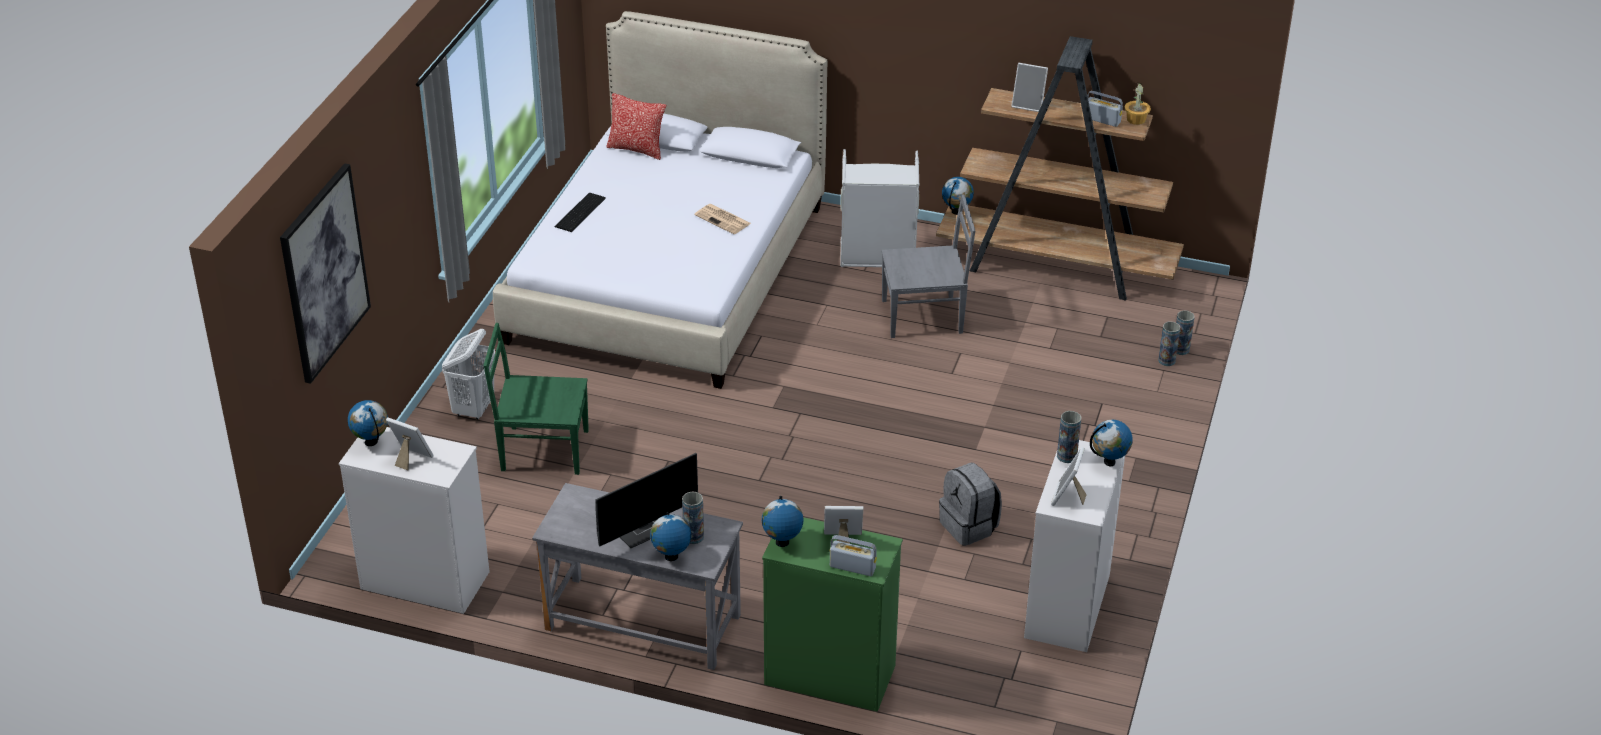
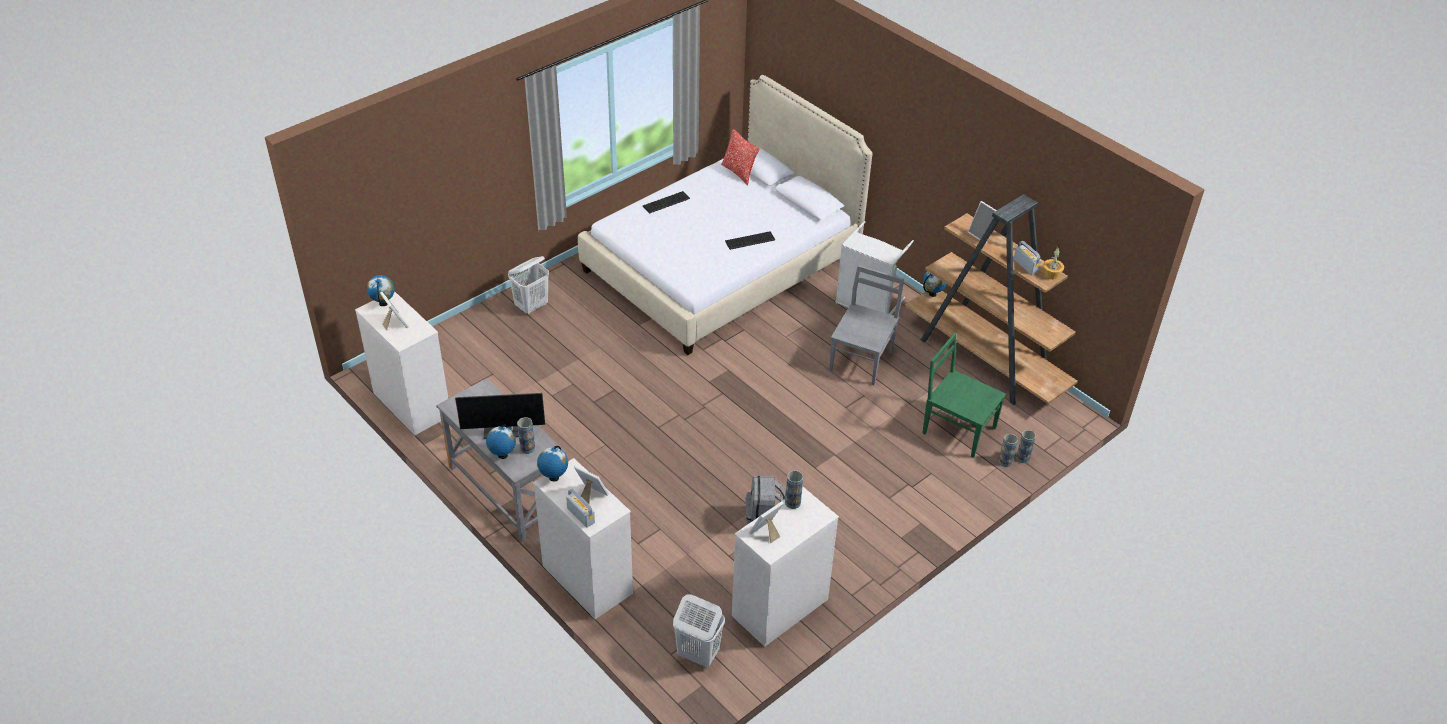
camera: 30 degrees right, 5 degrees up
picture [280,163,371,384] -> none
green chair [483,323,589,475] -> green chair moved to [922,333,1006,458]
newspaper [694,204,751,234] -> keyboard [725,231,775,250]
green dresser [762,517,903,712] -> white dresser [533,458,633,619]
grey chair [882,195,975,338] -> grey chair turned 90 degrees counterclockwise [829,265,904,385]
globe [1090,420,1133,466] -> none
none -> white laundry basket [673,594,725,667]

